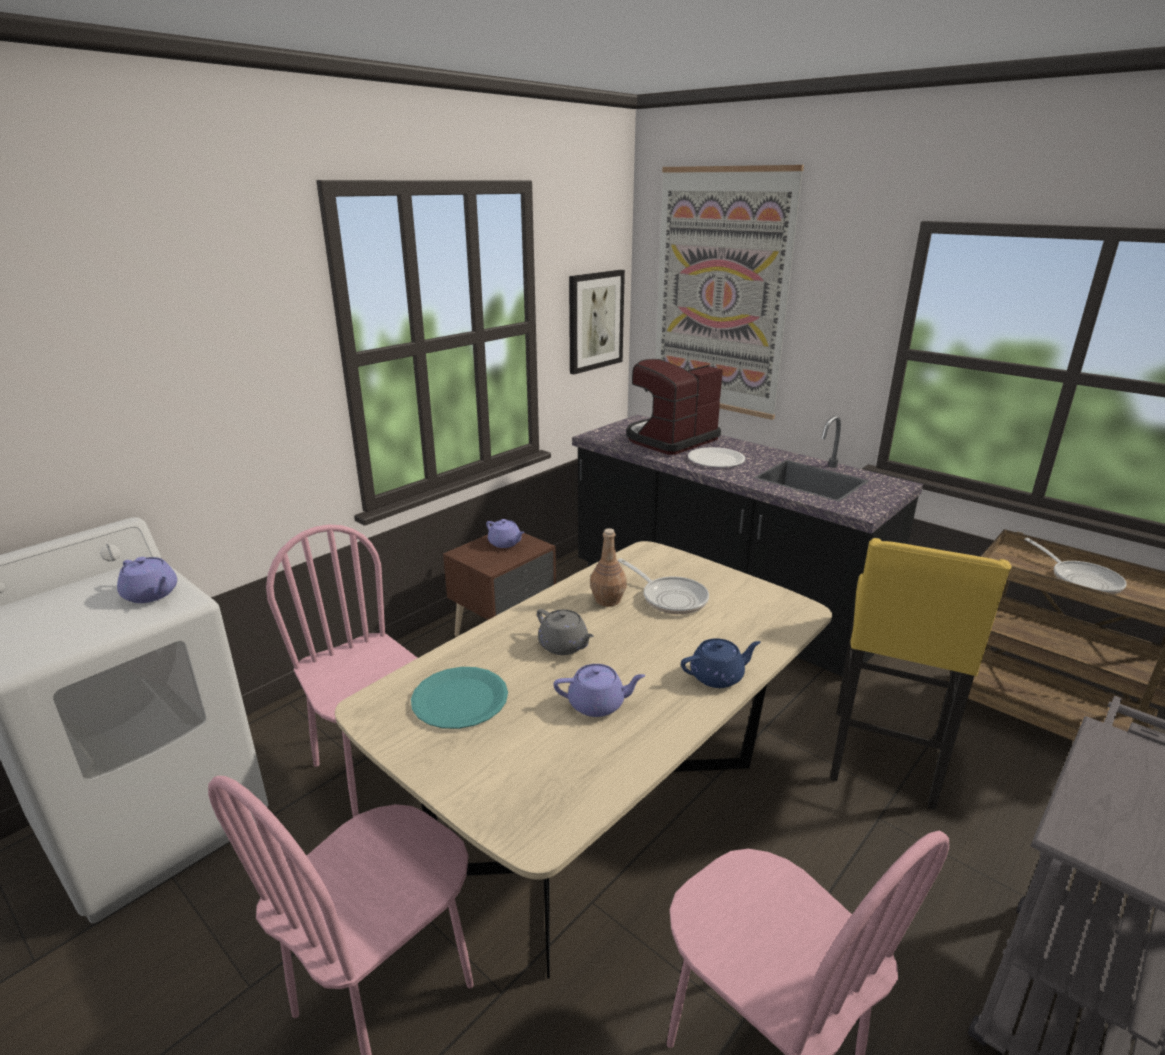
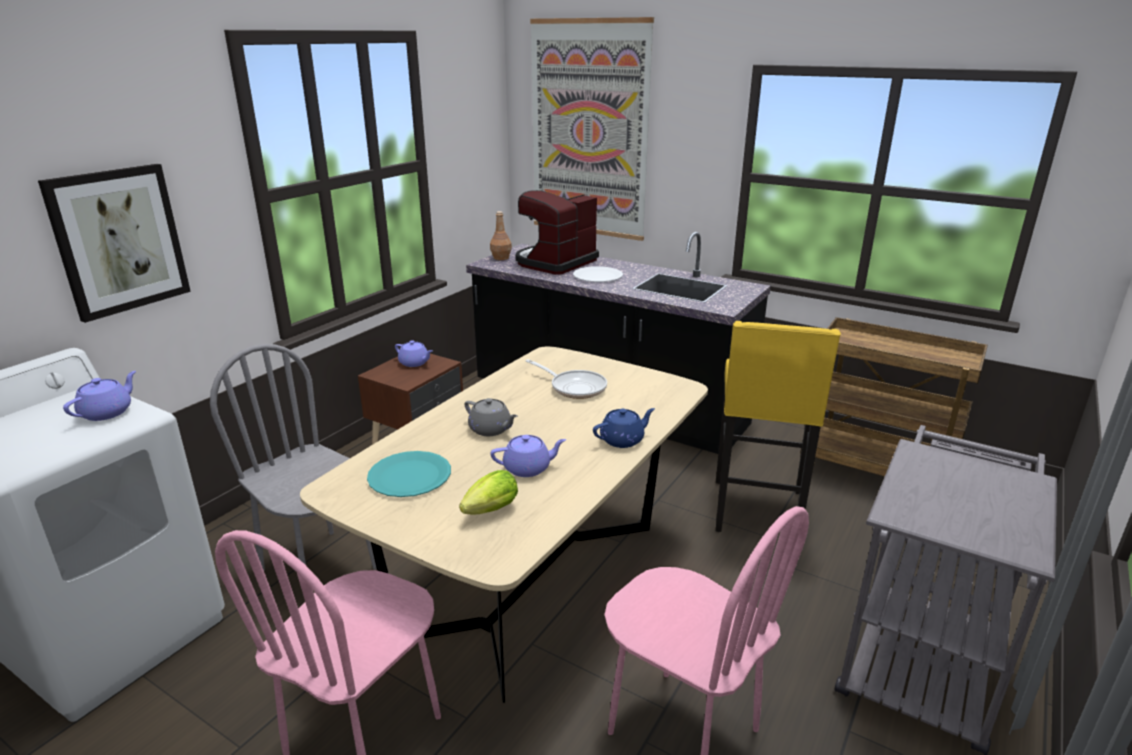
camera: 10 degrees left, 0 degrees up
purple teapot [117,557,177,603] -> purple teapot turned 90 degrees counterclockwise [63,371,136,421]
pink chair [266,524,417,818] -> grey chair [210,344,377,571]
picture [569,270,625,374] -> picture moved to [38,164,191,323]
brown bottle [590,528,627,607] -> brown bottle moved to [490,211,512,260]
frying pan [1024,538,1127,594] -> none
none -> lettuce [459,470,518,514]

